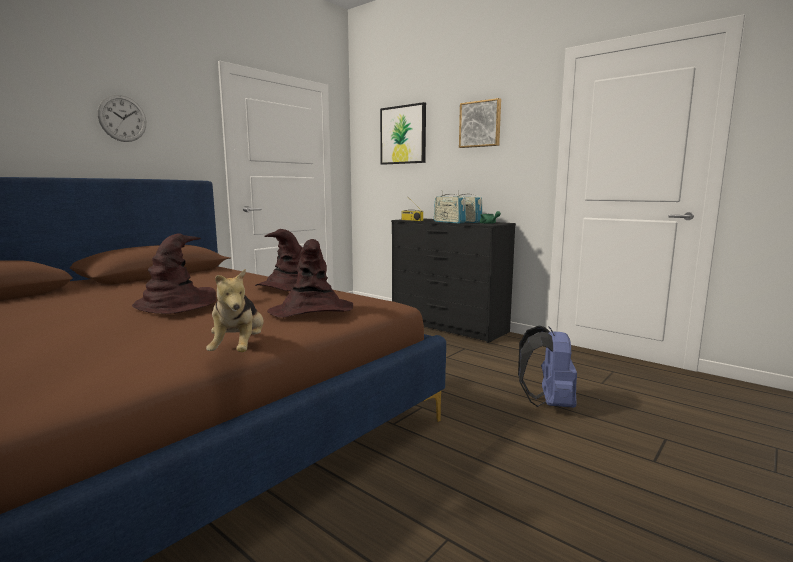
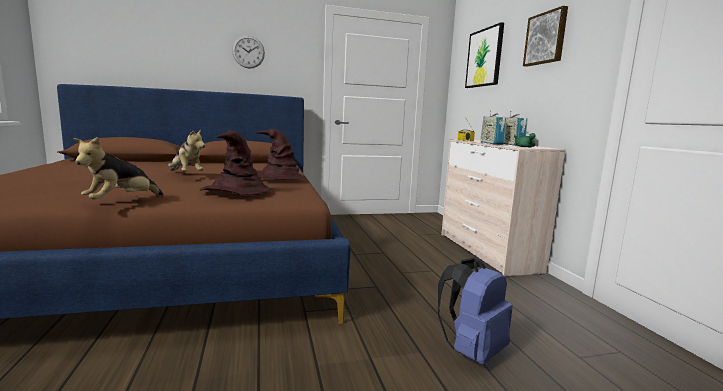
camera: 35 degrees right, 0 degrees up
brown hat [132,233,216,314] -> plush toy [168,129,205,171]
black dresser [391,218,516,343] -> beige dresser [441,139,566,277]

